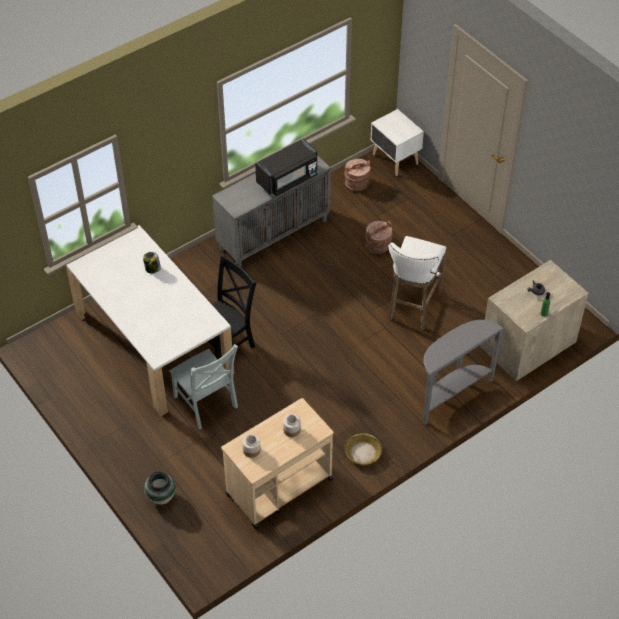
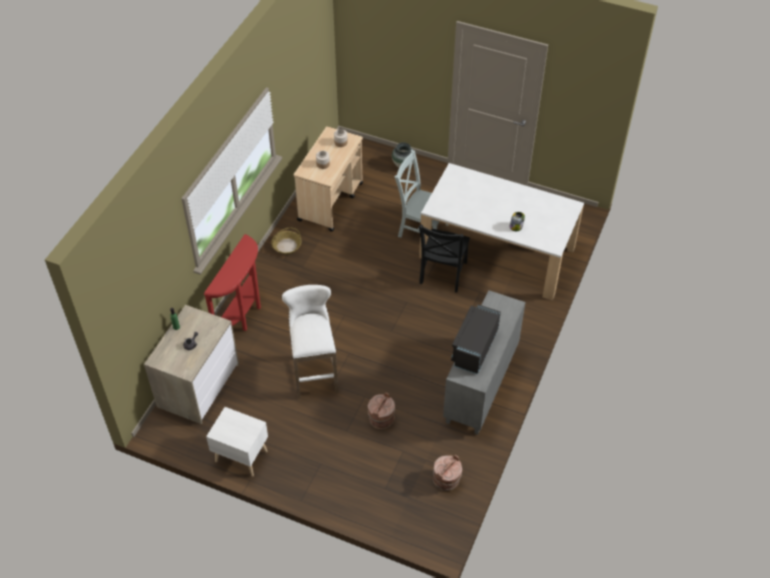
camera: 150 degrees right, 0 degrees up
white nightstand [371,109,424,176] -> white nightstand moved to [206,407,268,477]
grey console table [423,320,504,424] -> red console table [204,234,261,331]

